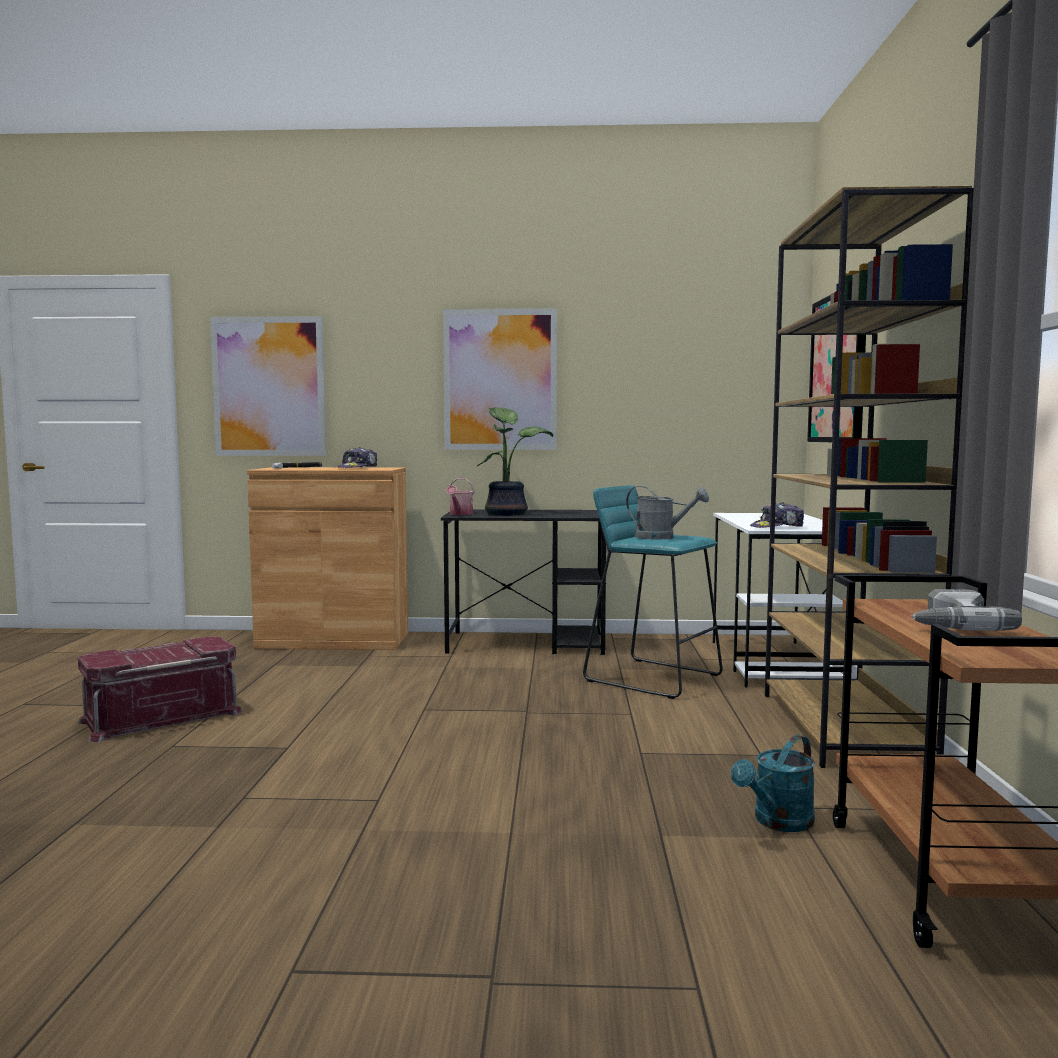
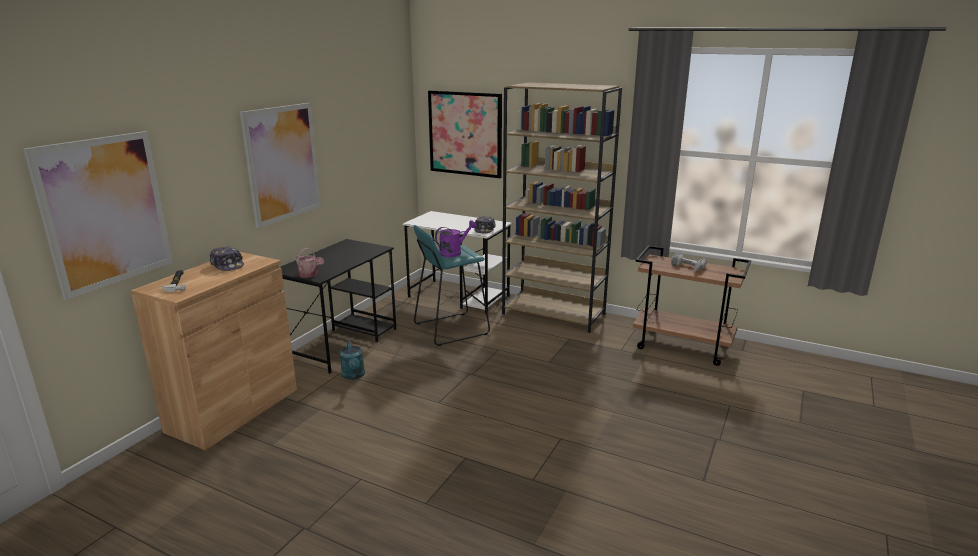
camera: 65 degrees left, 15 degrees up
red storage box [78,637,243,742] -> none
potted plant [477,407,553,516] -> none
grey watering can [626,486,709,539] -> purple watering can [435,220,477,257]
turquoise watering can [731,735,815,832] -> turquoise watering can moved to [339,340,365,380]

